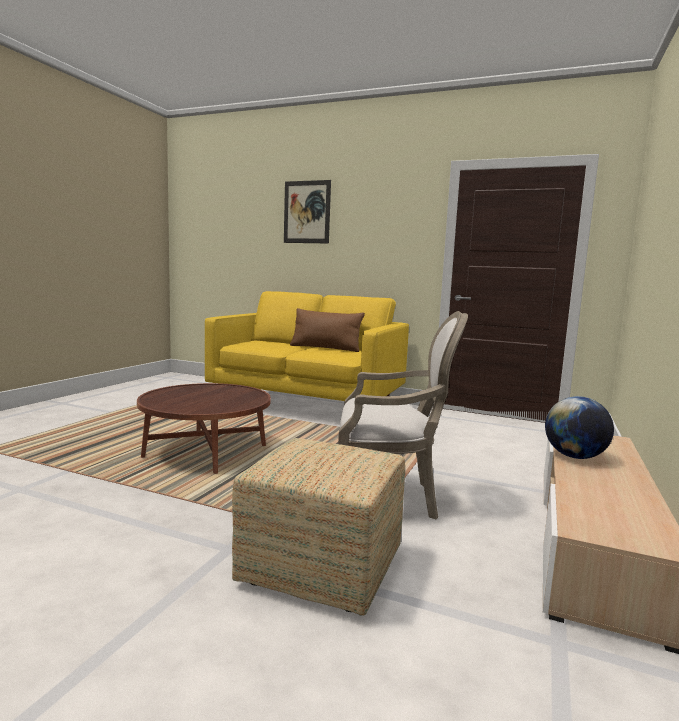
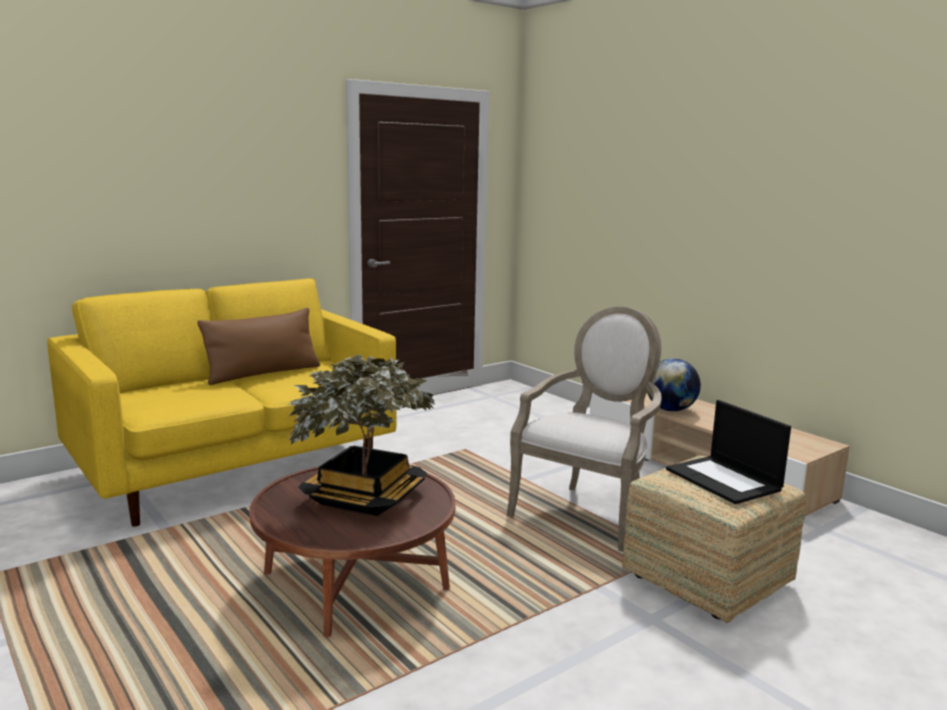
camera: 60 degrees left, 5 degrees up
picture [284,180,331,244] -> none
none -> potted plant [287,355,434,516]
none -> laptop [666,400,791,504]

